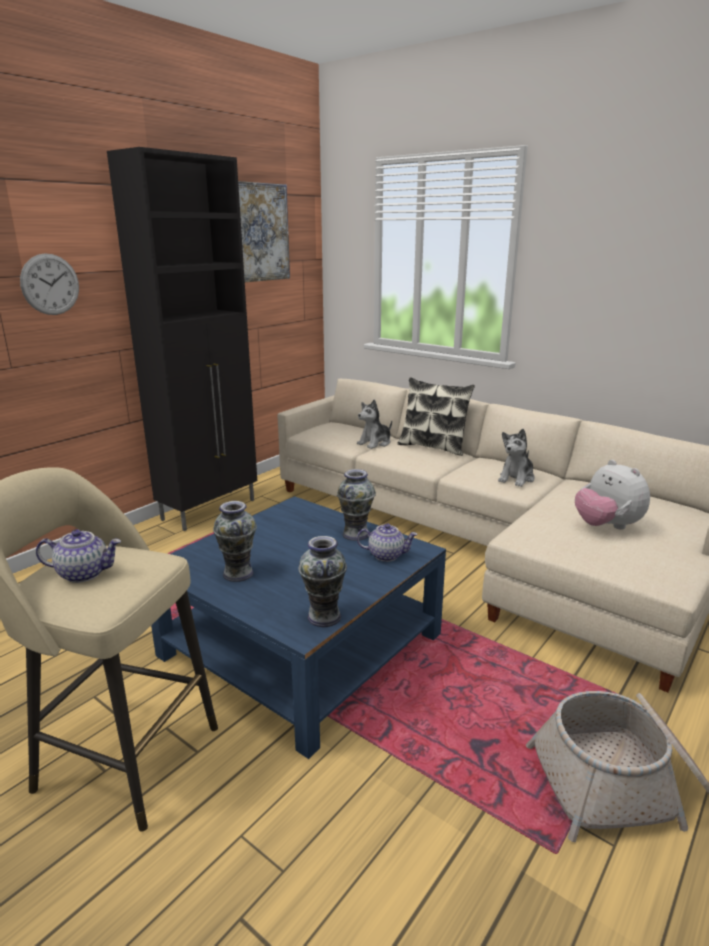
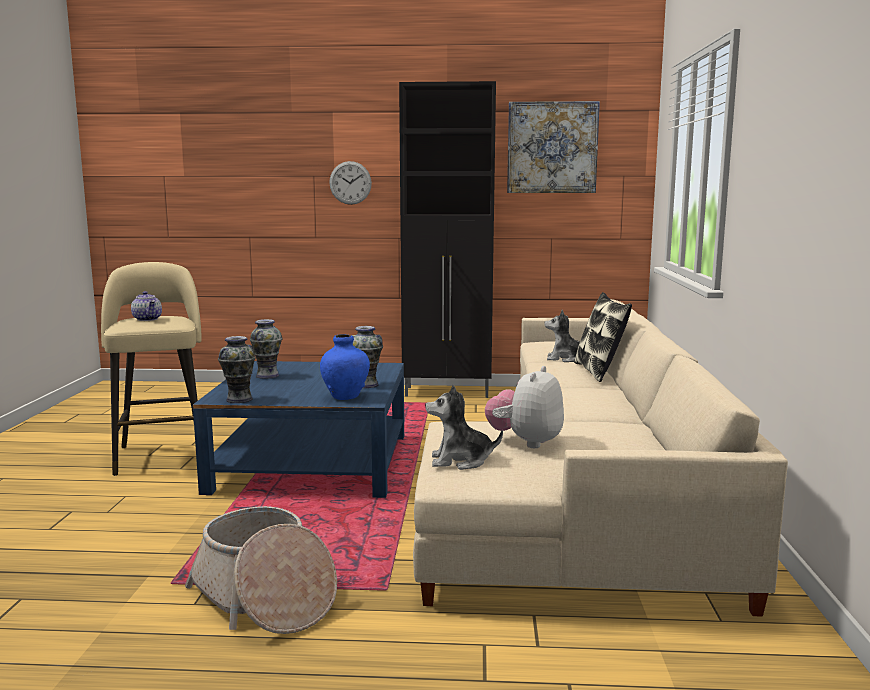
camera: 55 degrees right, 10 degrees down
teapot [357,523,418,562] -> blue vase [320,334,370,400]
plush toy [498,429,535,487] -> plush toy moved to [425,384,503,470]

